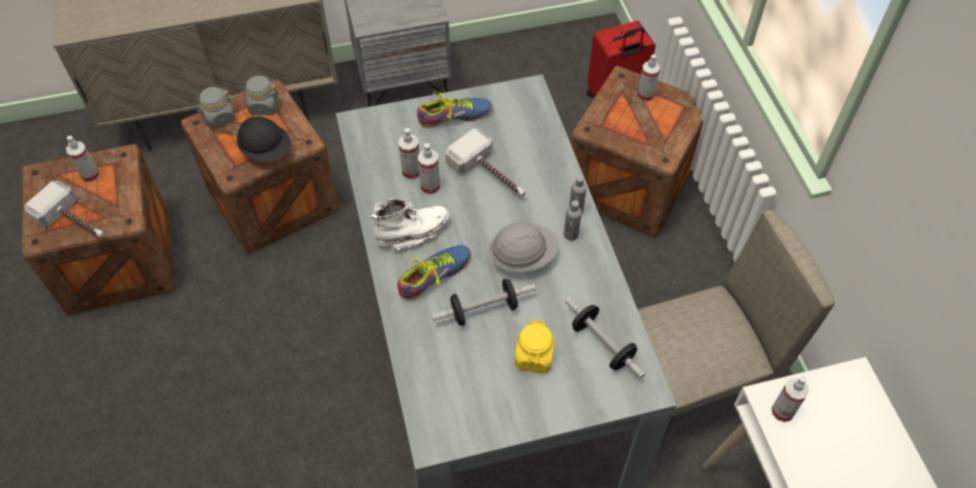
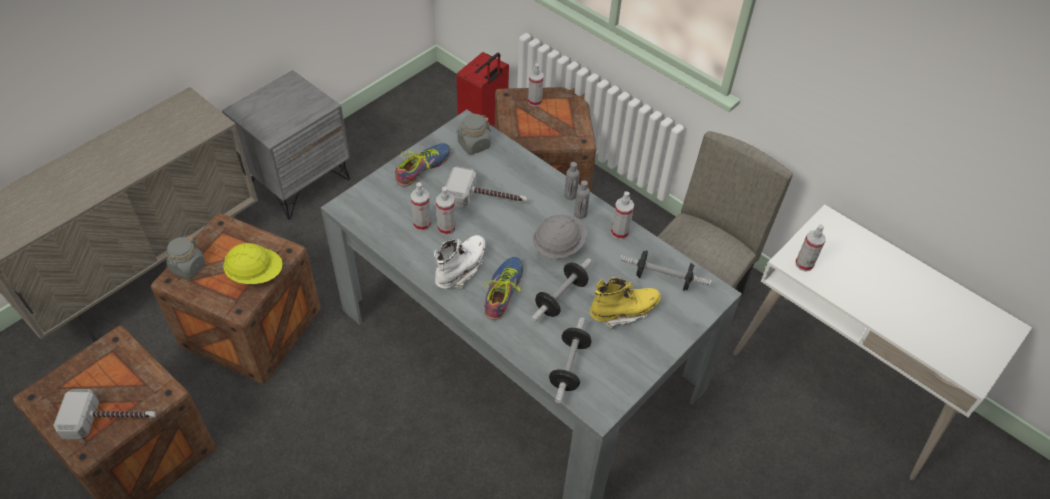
camera: 35 degrees left, 5 degrees down
spray bottle [66,136,100,182] -> spray bottle moved to [611,191,634,239]
black hard hat [237,116,290,162] -> yellow hard hat [223,243,283,285]
grey jar [241,76,280,115] -> grey jar moved to [456,114,491,155]
yellow jar [515,320,555,373] -> yellow boot [590,277,661,330]
none -> dumbbell [549,317,591,403]

